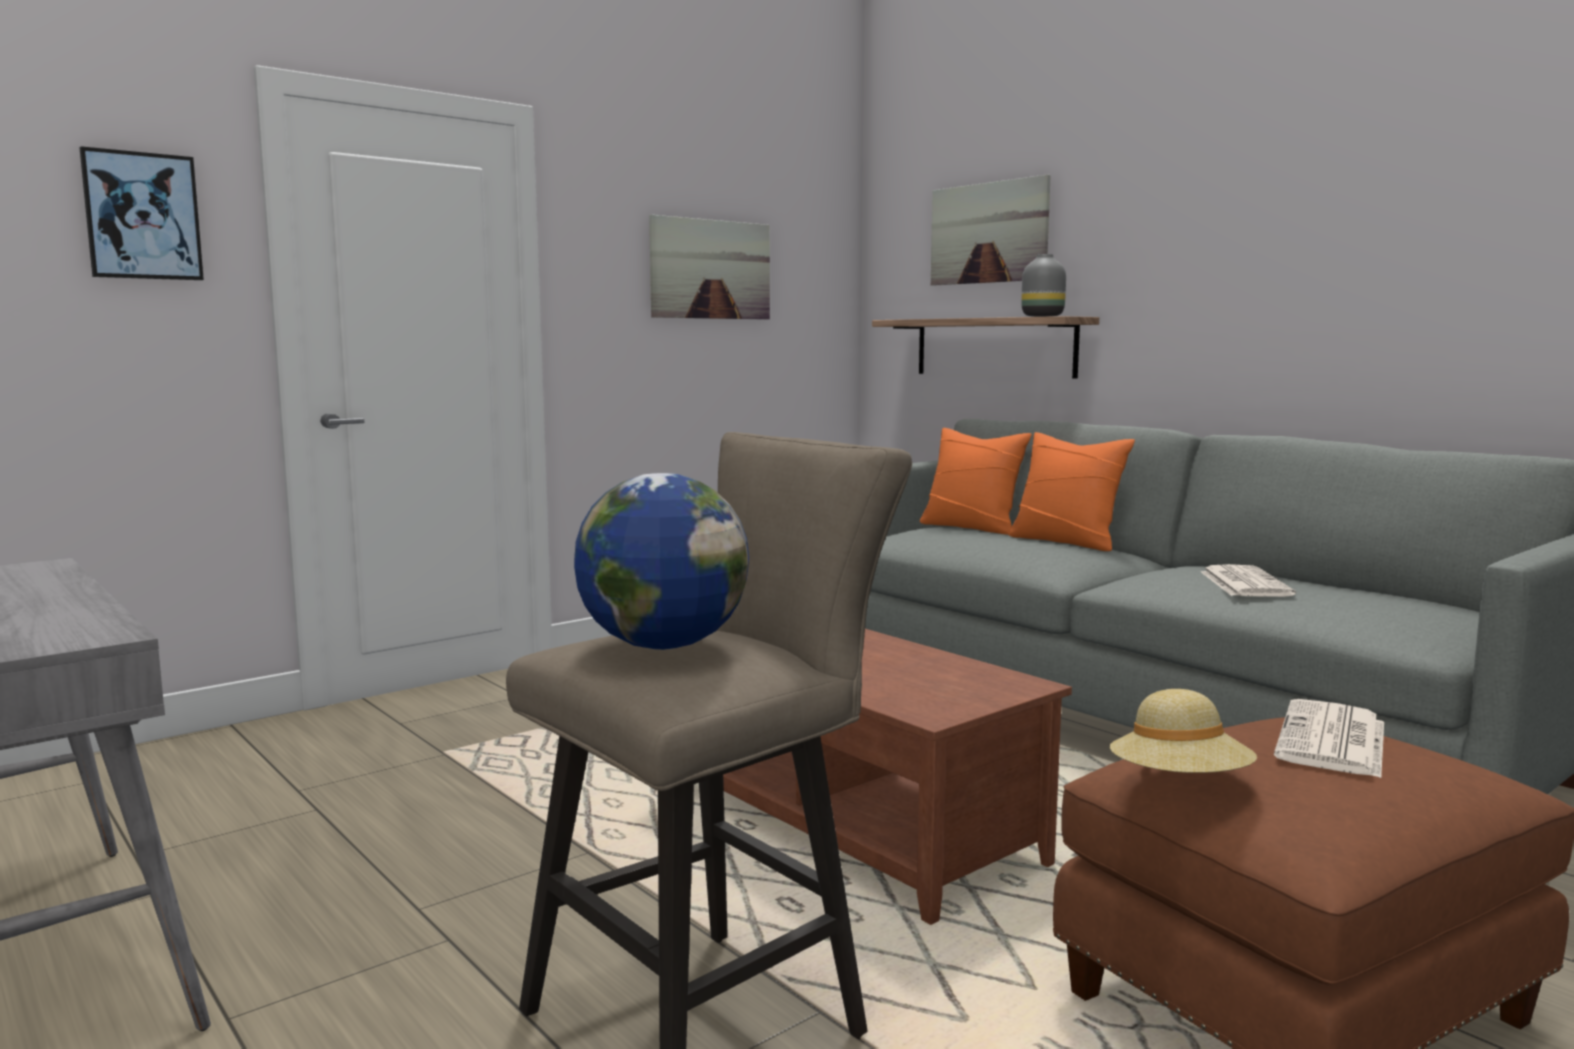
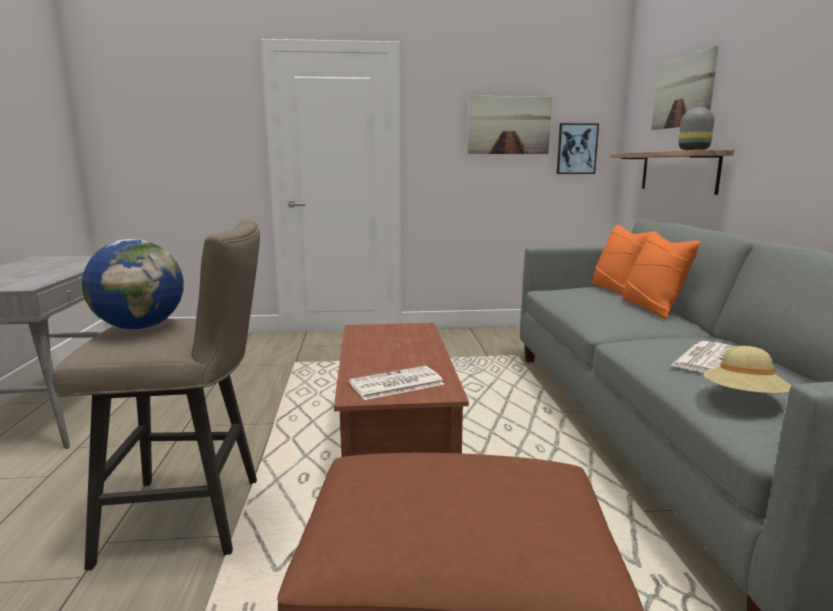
camera: 35 degrees right, 5 degrees up
picture [80,146,204,280] -> picture moved to [557,123,599,174]
beige hat [1110,689,1257,773] -> beige hat moved to [704,346,791,393]
newspaper [1274,699,1384,778] -> newspaper moved to [349,366,445,400]

